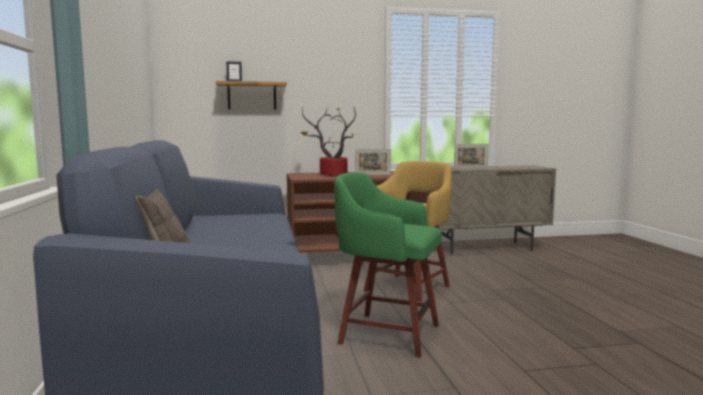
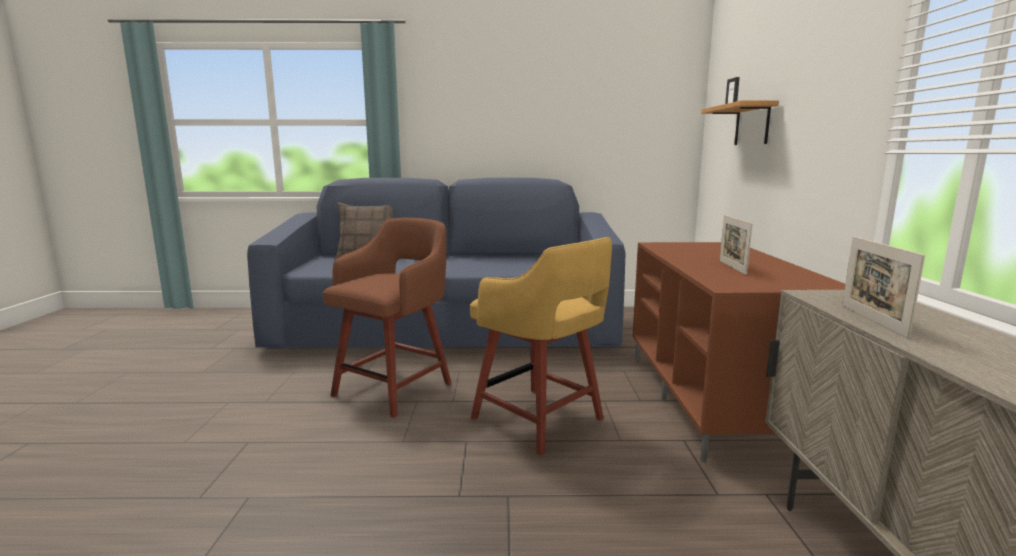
camera: 100 degrees right, 5 degrees up
potted plant [301,107,357,176] -> none
green stool [334,172,442,358] -> brown stool [323,218,452,418]

